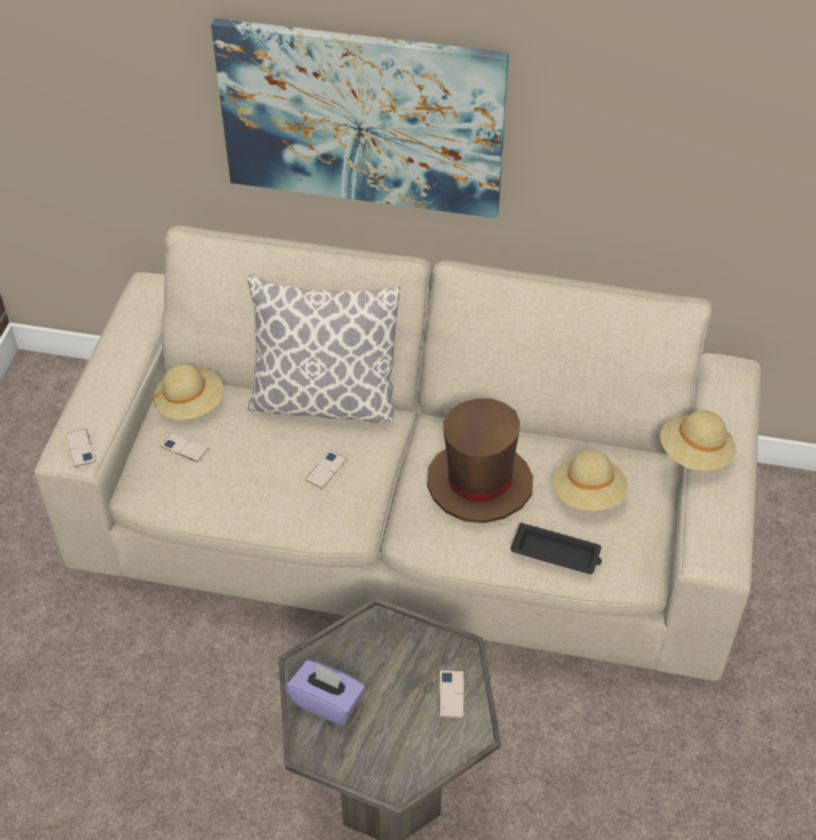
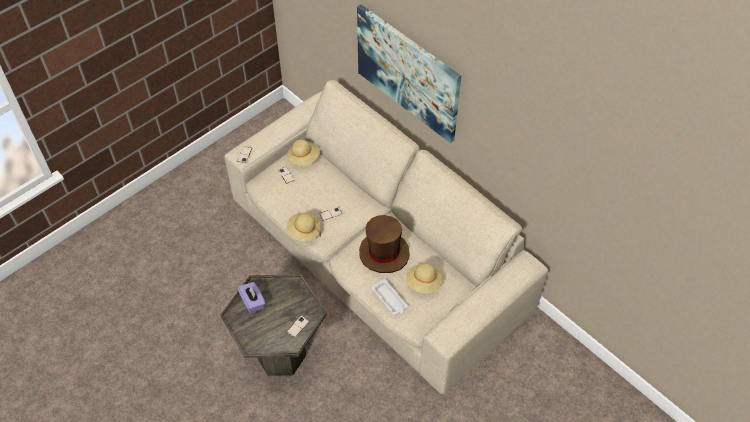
camera: 35 degrees right, 5 degrees up
pillow [247,274,400,424] -> none
black tray [511,523,602,574] -> white tray [371,278,408,315]
beige hat [660,410,736,471] -> beige hat moved to [286,213,321,241]

